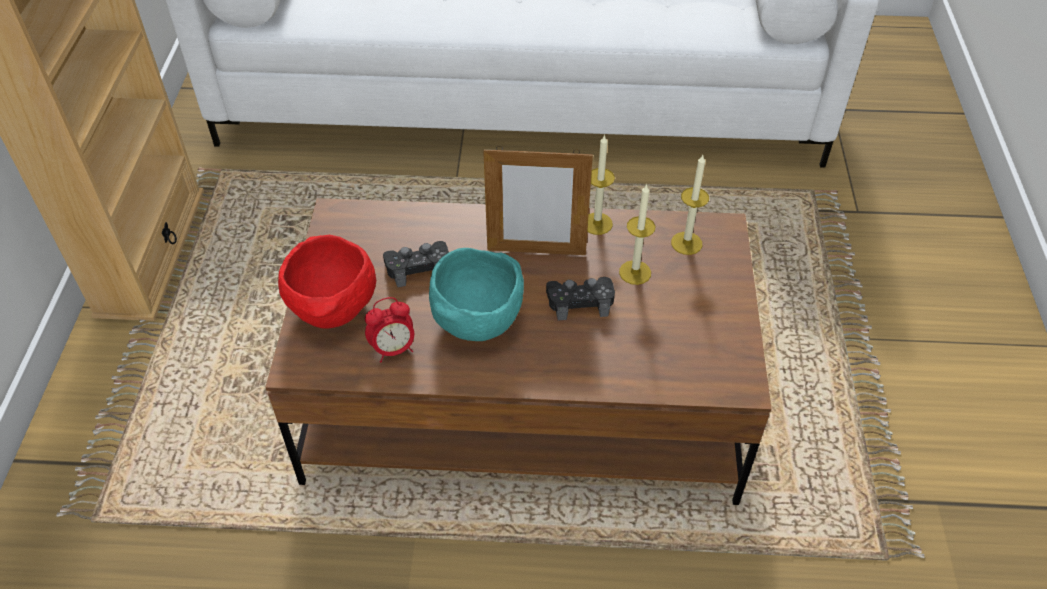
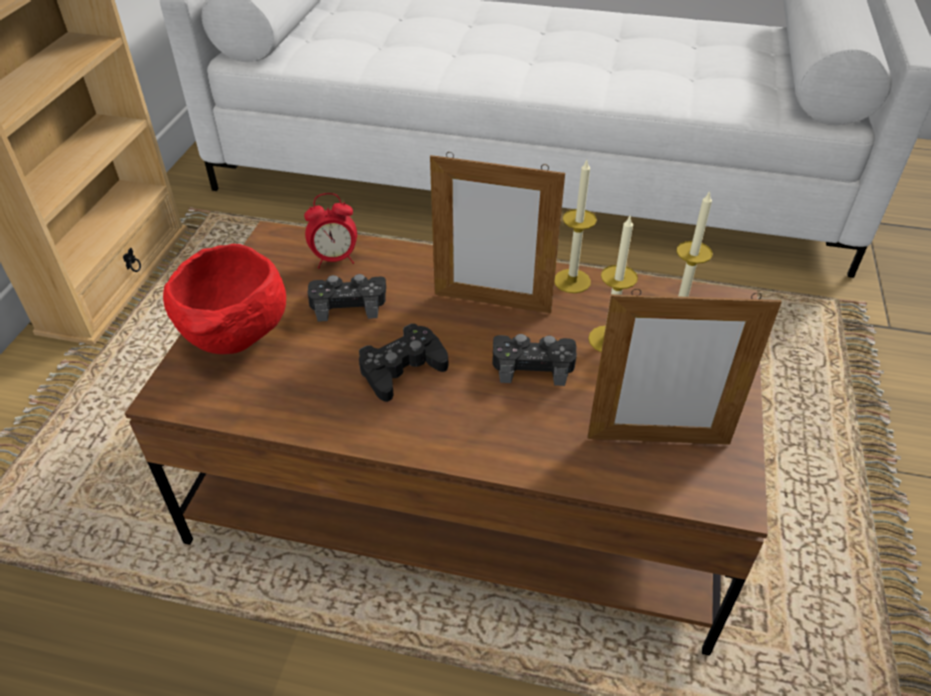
camera: 10 degrees right, 5 degrees down
alarm clock [365,297,414,362] -> alarm clock moved to [304,193,357,268]
turquoise bowl [429,248,524,341] -> black game controller [359,323,448,402]
none -> picture frame [587,289,782,445]

